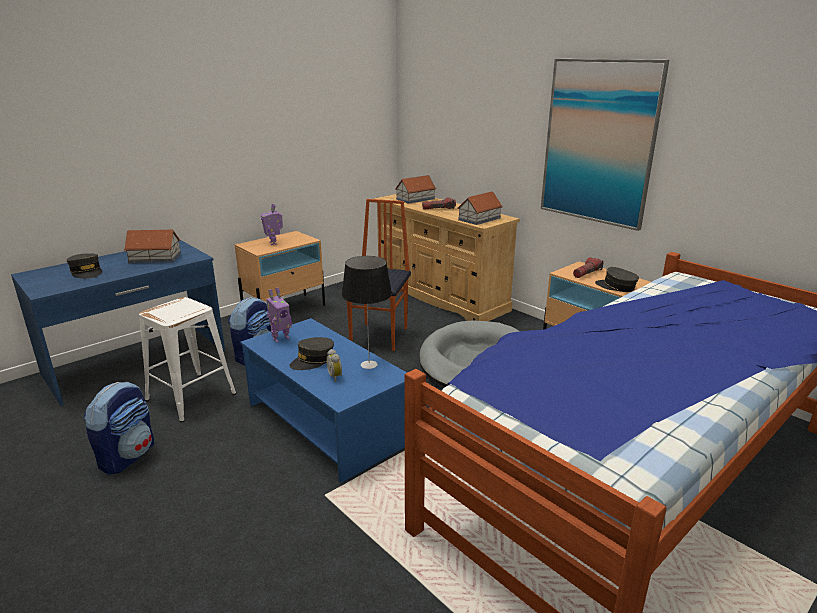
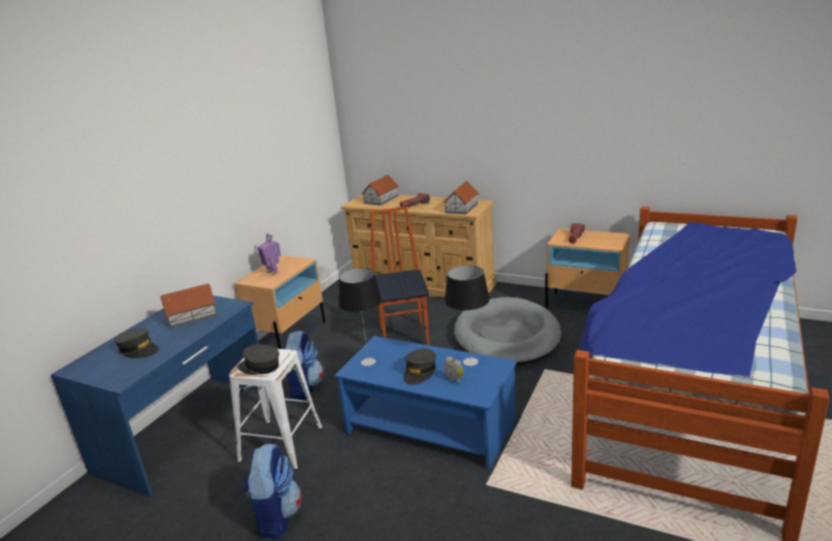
camera: 20 degrees left, 0 degrees up
toy robot [266,287,292,342] -> table lamp [339,268,382,366]
picture [541,59,669,231] -> none
grey cap [595,267,639,292] -> grey cap moved to [237,345,279,375]

